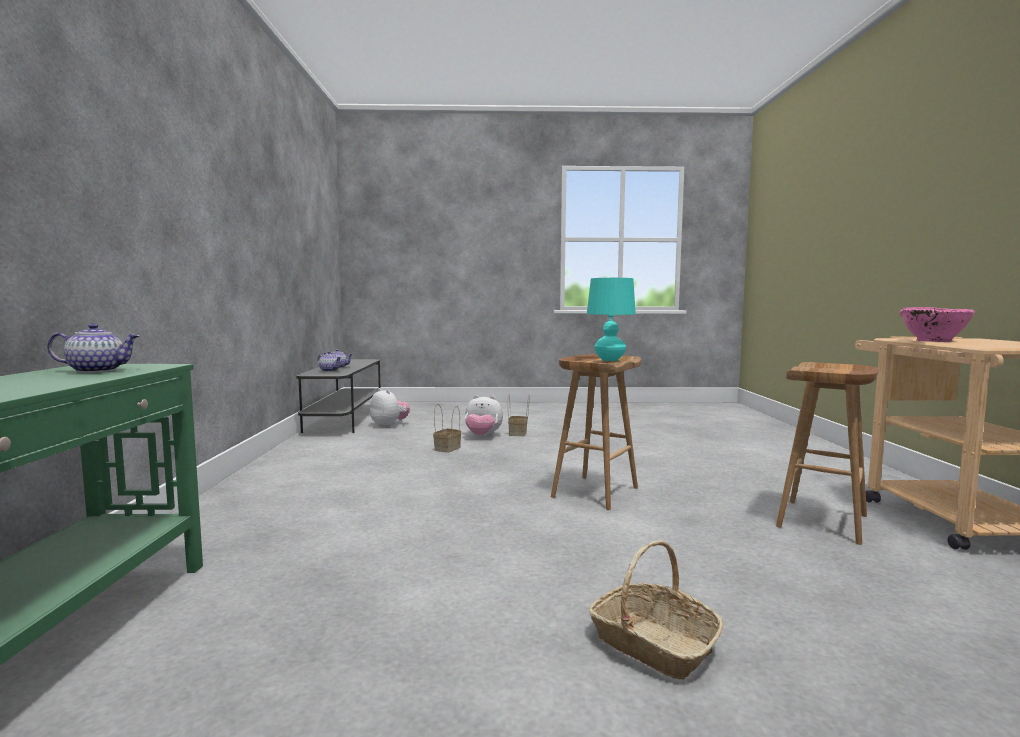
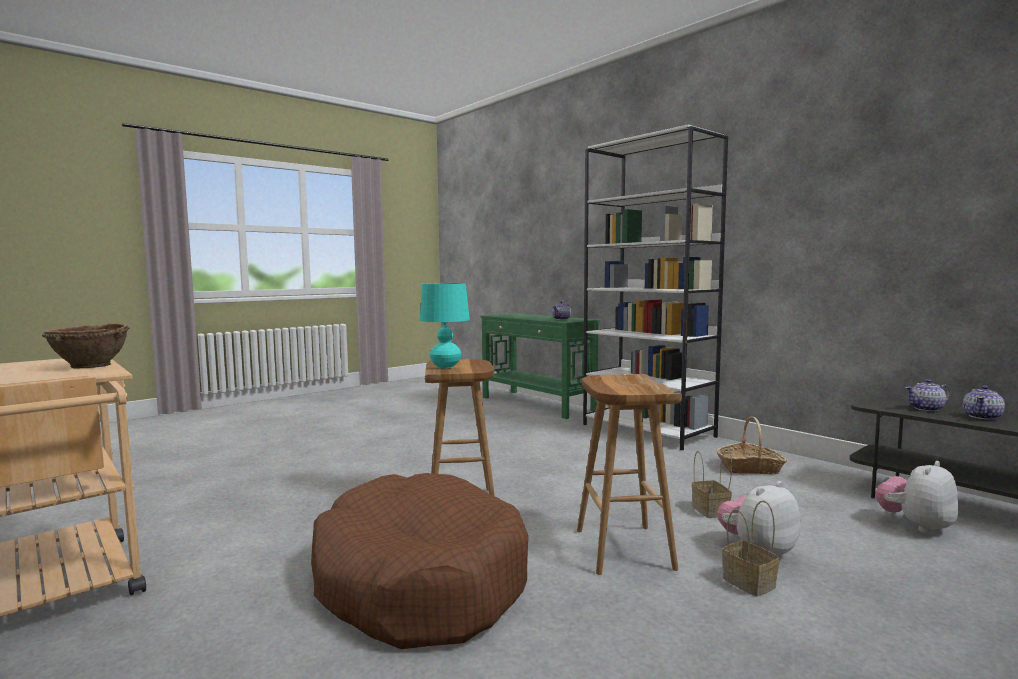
camera: 140 degrees right, 0 degrees up
plush toy [370,388,410,428] -> plush toy turned 135 degrees clockwise [876,461,959,534]
basket [589,540,723,680] -> basket moved to [716,416,787,474]
brown stool [776,362,878,545] -> brown stool moved to [577,374,682,575]
pink bowl [900,307,975,342] -> brown bowl [42,323,129,369]
none -> brown dog bed [311,473,528,649]
none -> white bookcase [583,124,728,450]

